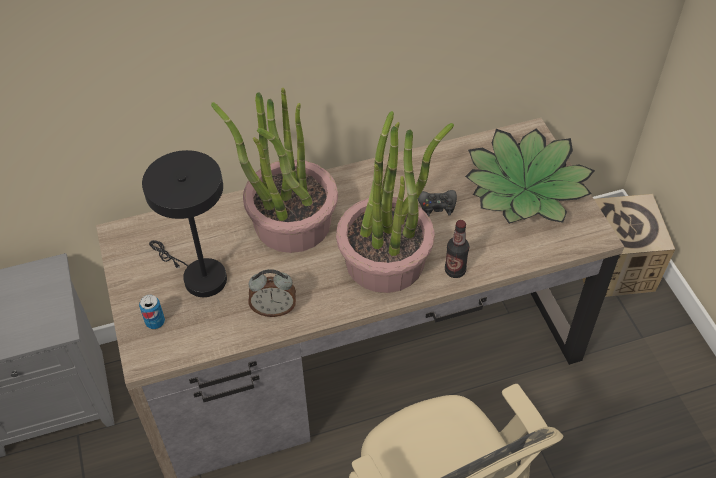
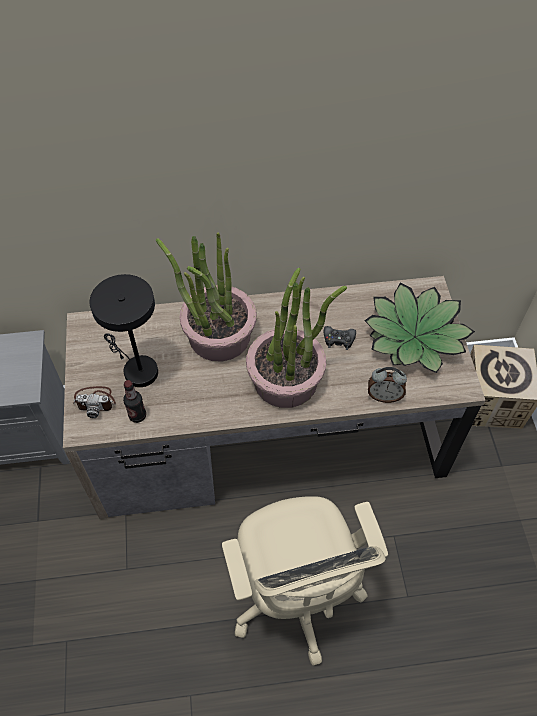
camera: 10 degrees right, 5 degrees up
can [139,295,165,329] -> camera [73,386,116,418]
alarm clock [248,269,296,317] -> alarm clock moved to [368,367,407,403]
bottle [445,220,470,278] -> bottle moved to [123,380,146,423]

